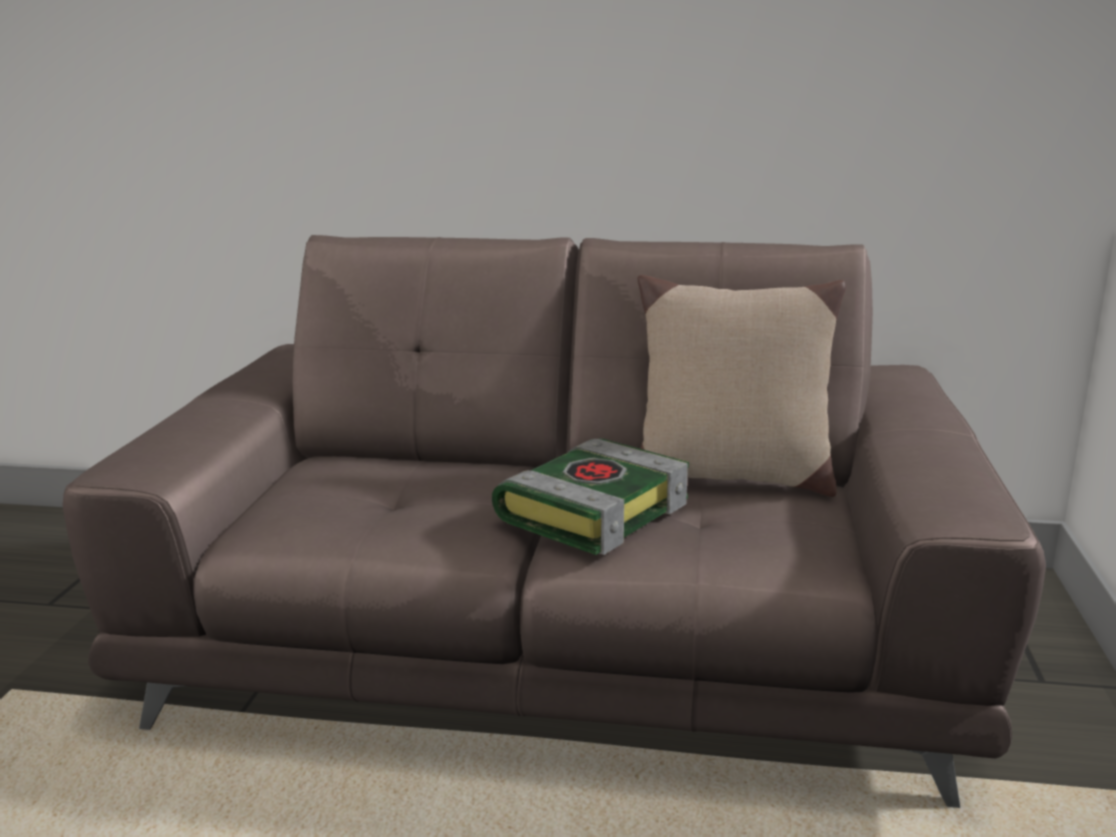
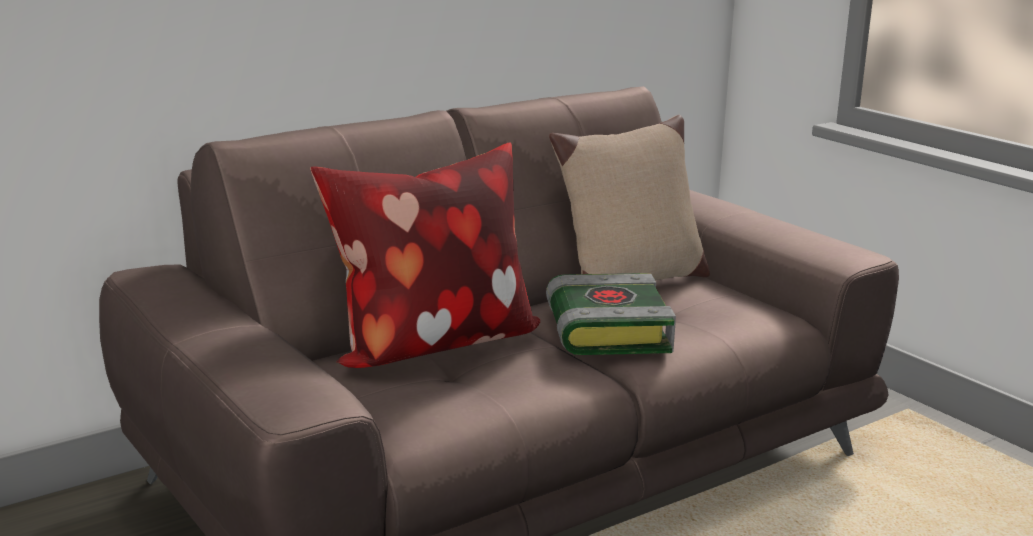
camera: 45 degrees left, 0 degrees up
none -> pillow [310,142,540,368]

